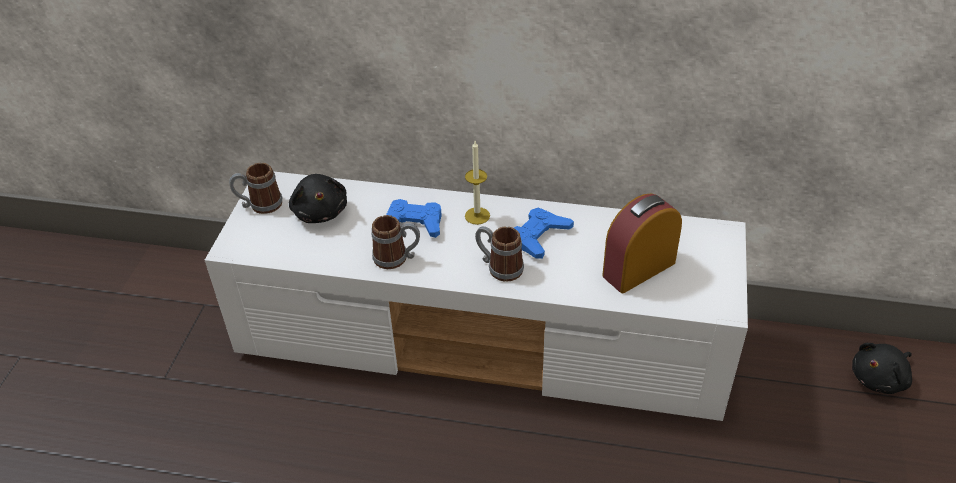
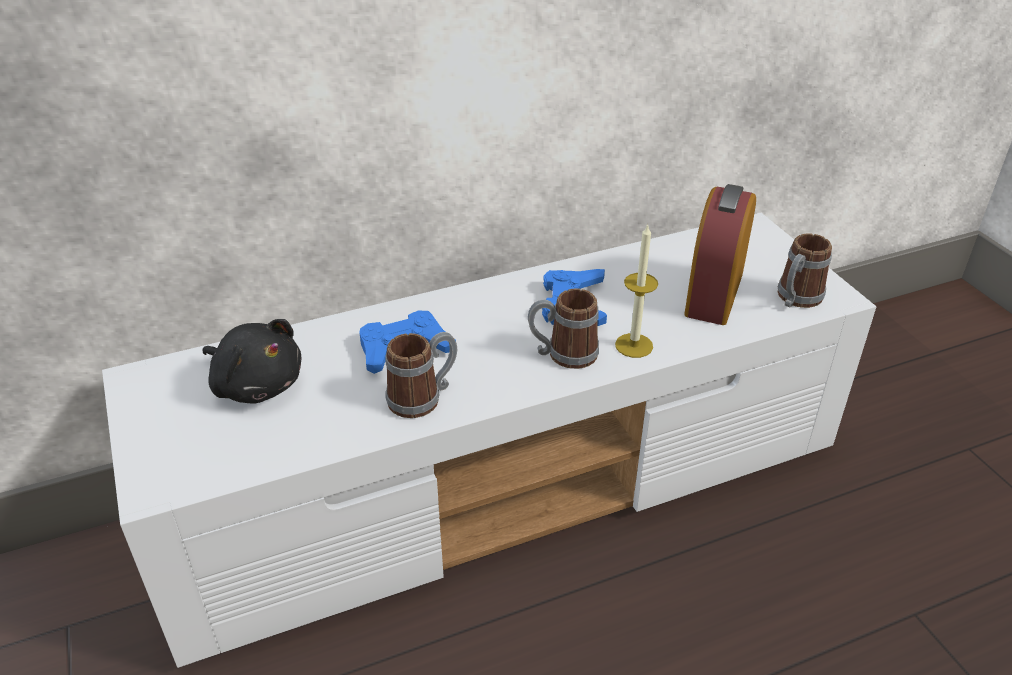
camera: 35 degrees left, 5 degrees down
mug [229,163,282,214] -> mug moved to [778,233,832,308]
candle [465,141,490,225] -> candle moved to [615,223,658,358]
black plush toy [852,343,912,394] -> none

